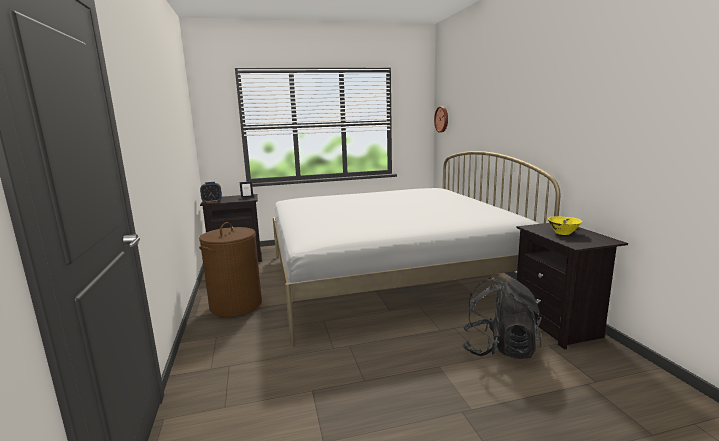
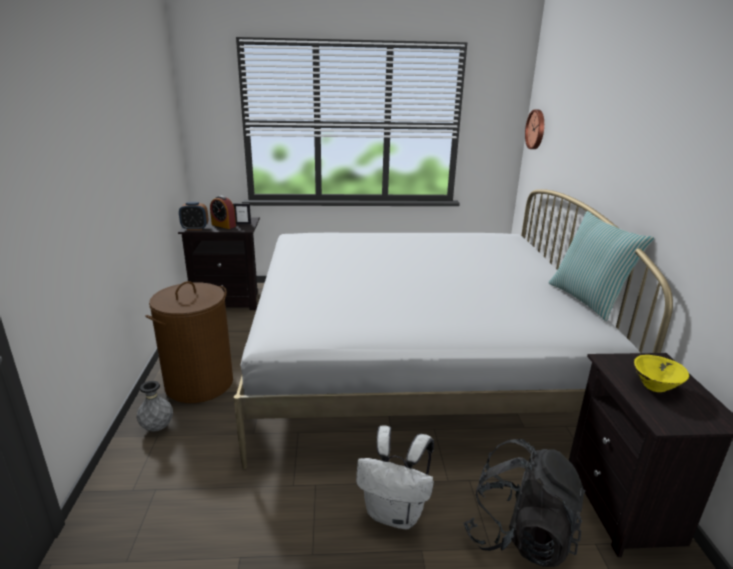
camera: 10 degrees right, 10 degrees up
none -> grey vase [137,381,173,431]
none -> alarm clock [210,196,236,229]
none -> white backpack [356,425,434,529]
none -> pillow [549,211,654,321]

